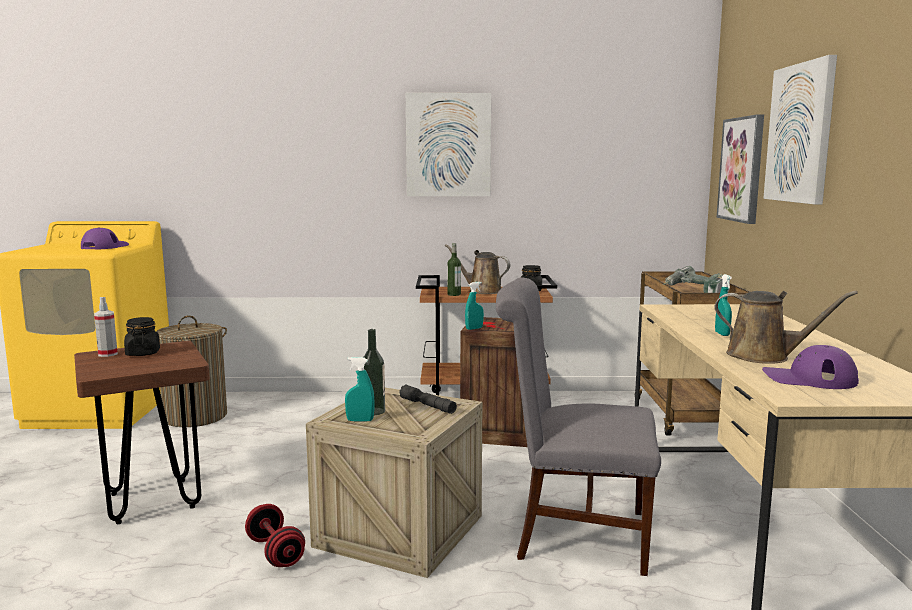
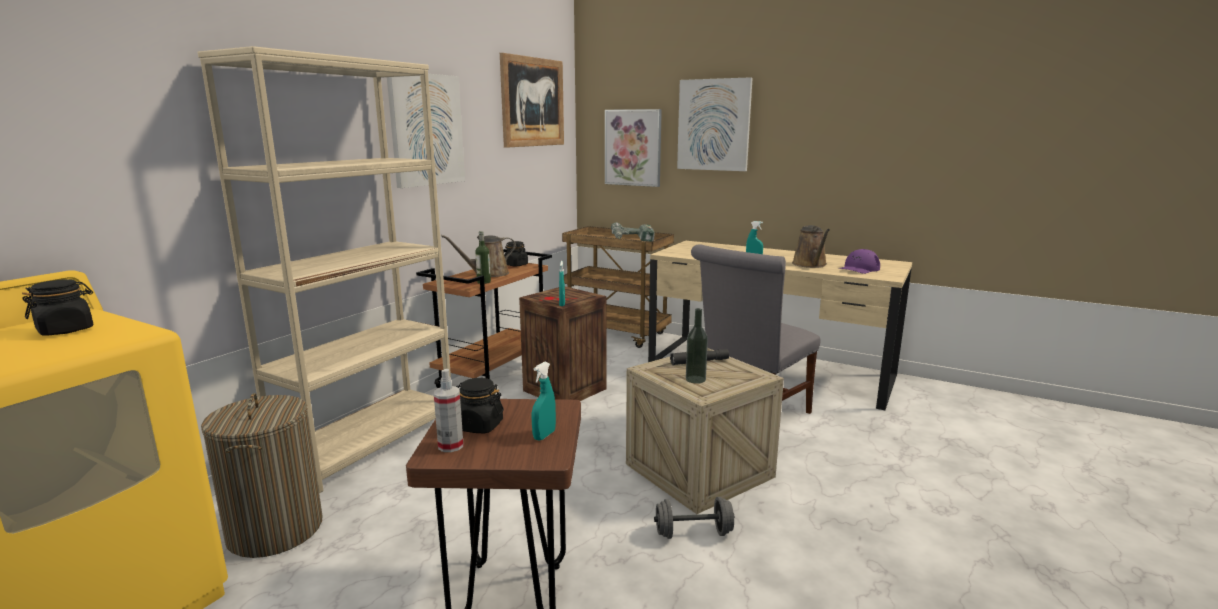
camera: 60 degrees left, 5 degrees up
purple cap [81,227,129,250] -> black jar [22,279,94,336]
red dumbbell [245,504,305,567] -> grey dumbbell [654,497,734,539]
turquoise spray bottle [345,357,374,422] -> turquoise spray bottle moved to [532,362,556,441]
brown watering can [714,291,858,364] -> brown watering can turned 120 degrees clockwise [792,225,830,268]
none -> beige bookcase [198,46,451,493]
none -> picture [500,53,564,148]

